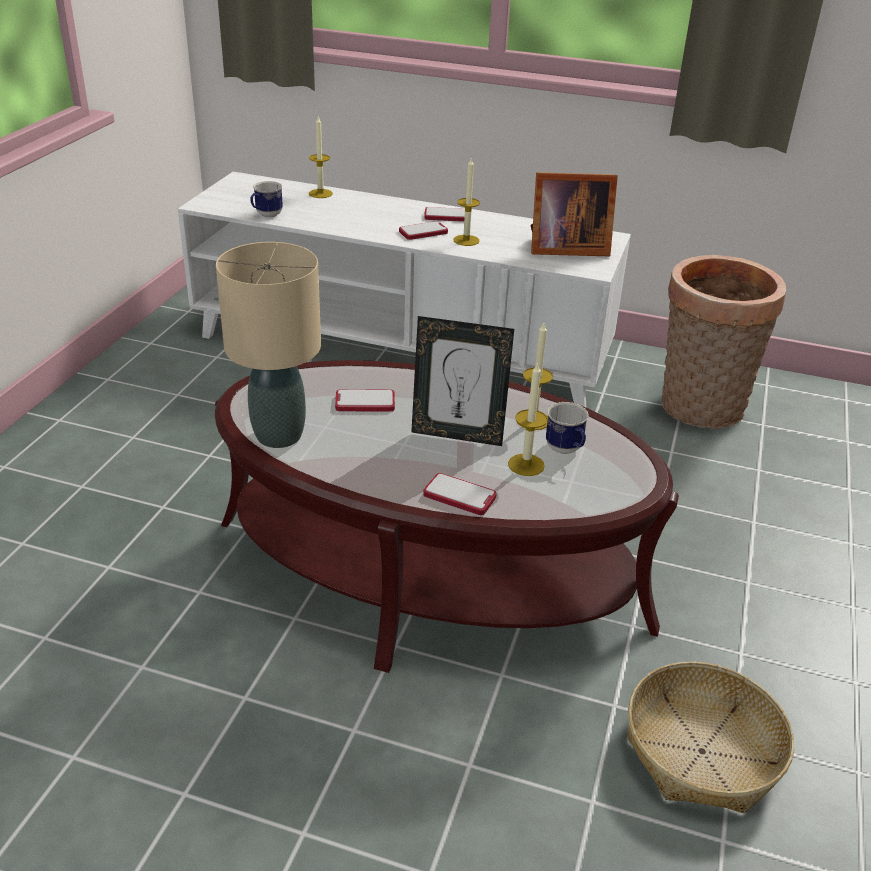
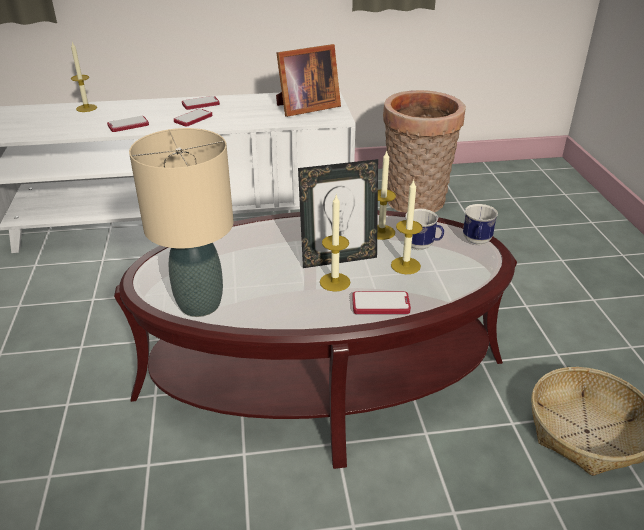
camera: 25 degrees left, 0 degrees up
mug [250,181,283,218] -> mug moved to [463,204,498,245]
phone [335,389,395,411] -> phone moved to [107,116,149,132]
candle [453,158,480,246] -> candle moved to [320,194,350,292]

